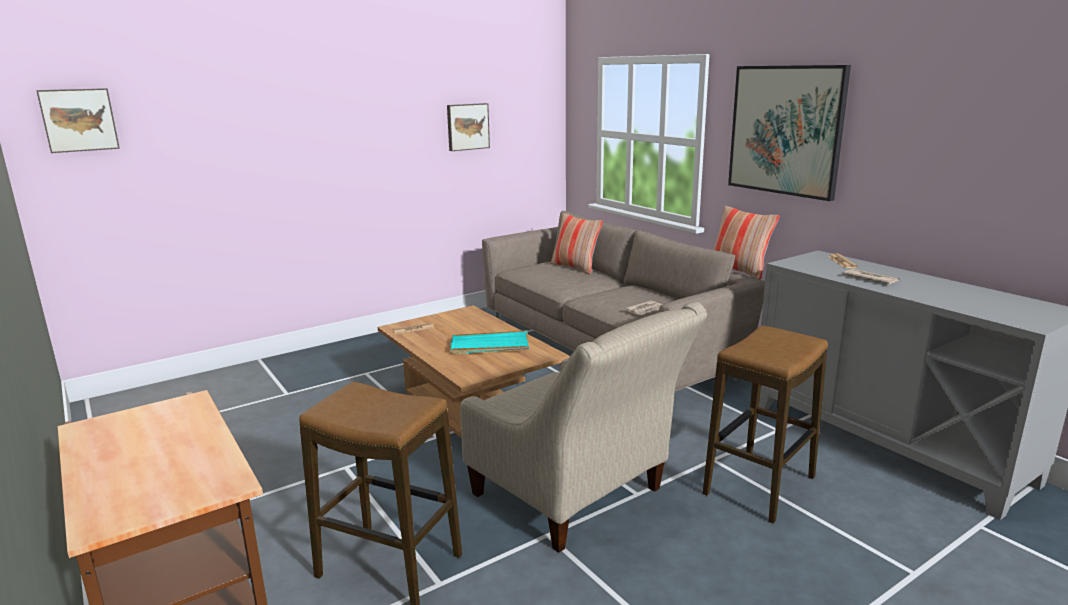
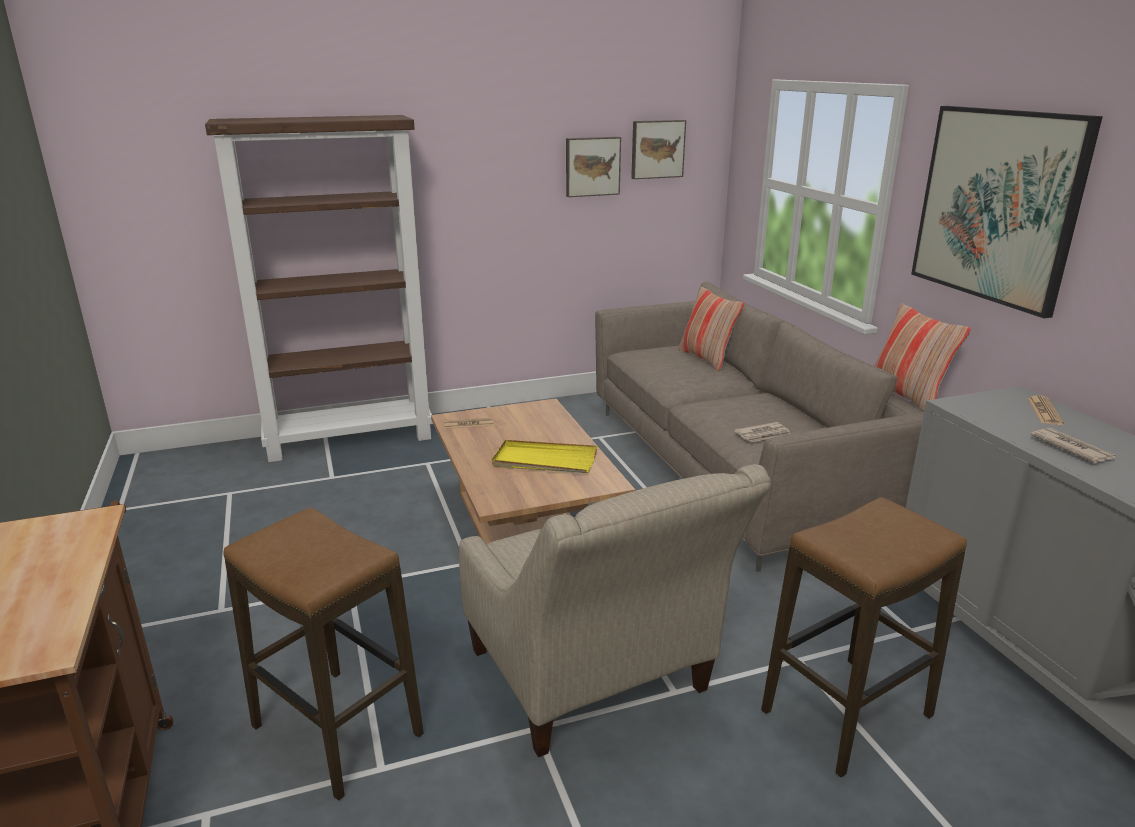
camera: 15 degrees right, 5 degrees up
picture [36,88,120,153] -> picture moved to [631,120,686,179]
turquoise tray [450,330,529,355] -> yellow tray [492,440,597,473]
none -> brown bookcase [205,115,433,462]

